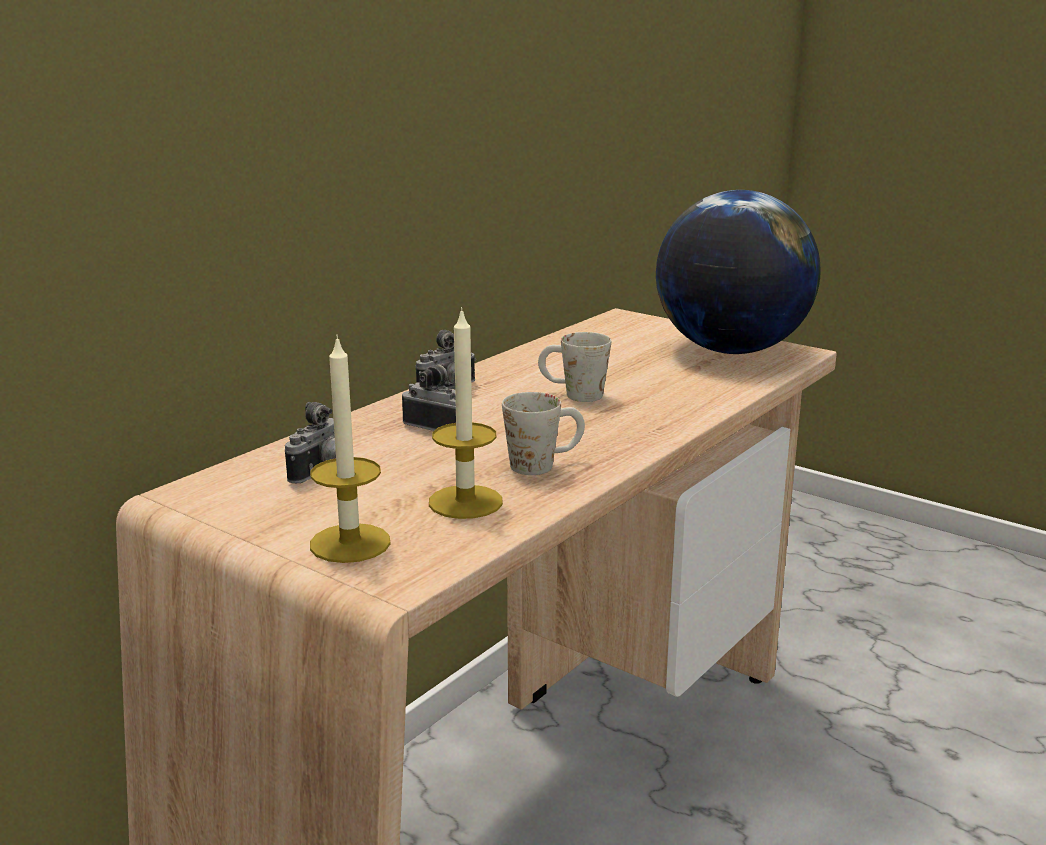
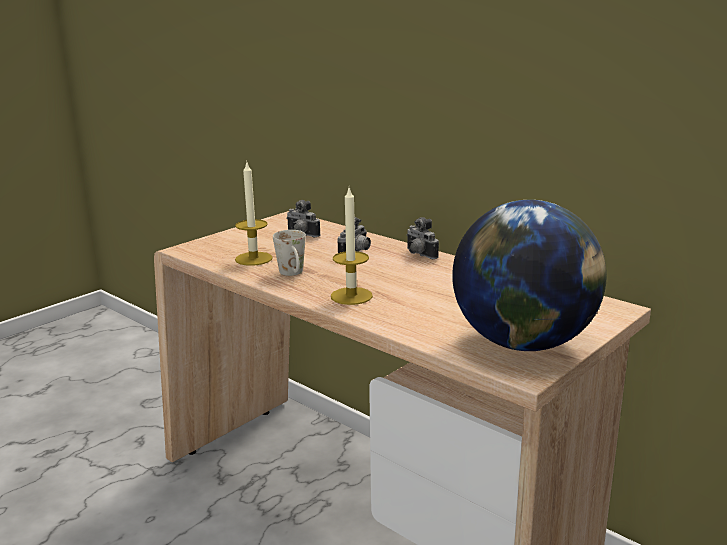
camera: 95 degrees right, 0 degrees up
candle [310,335,391,563] -> candle moved to [331,188,373,305]
white mug [538,332,611,402] -> none

